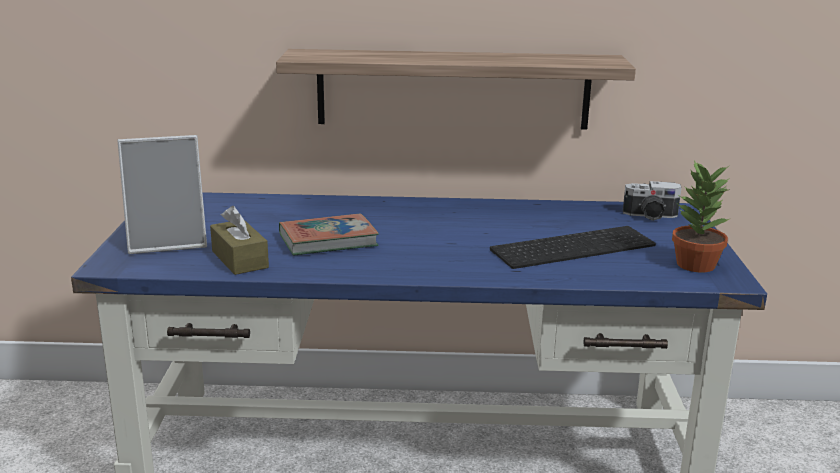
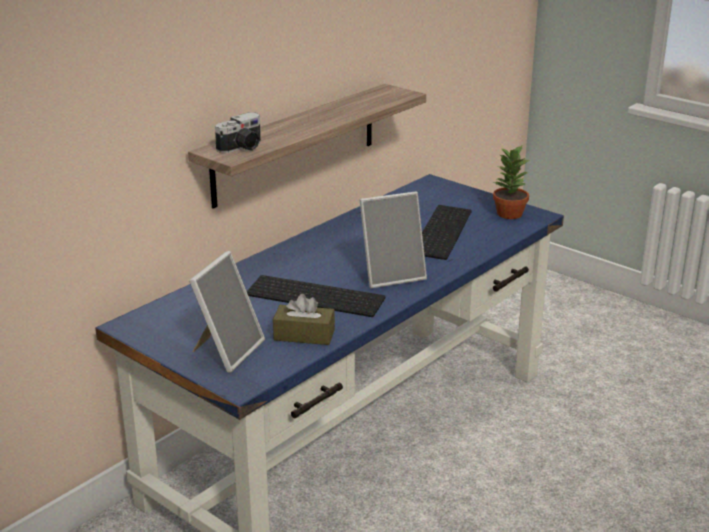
camera: 50 degrees left, 5 degrees up
book [279,213,379,256] -> keyboard [247,275,386,317]
camera [623,181,682,221] -> camera moved to [215,112,261,153]
none -> picture frame [360,191,427,288]

